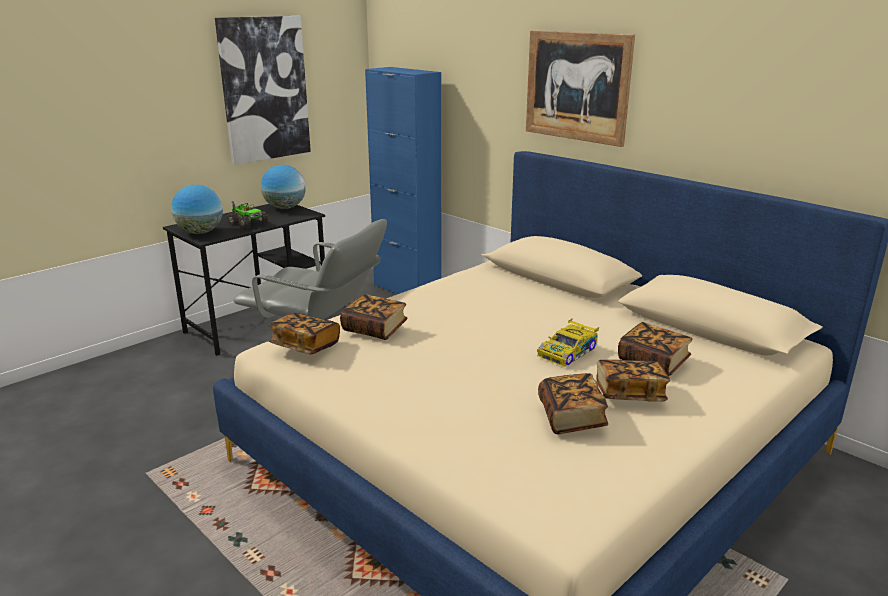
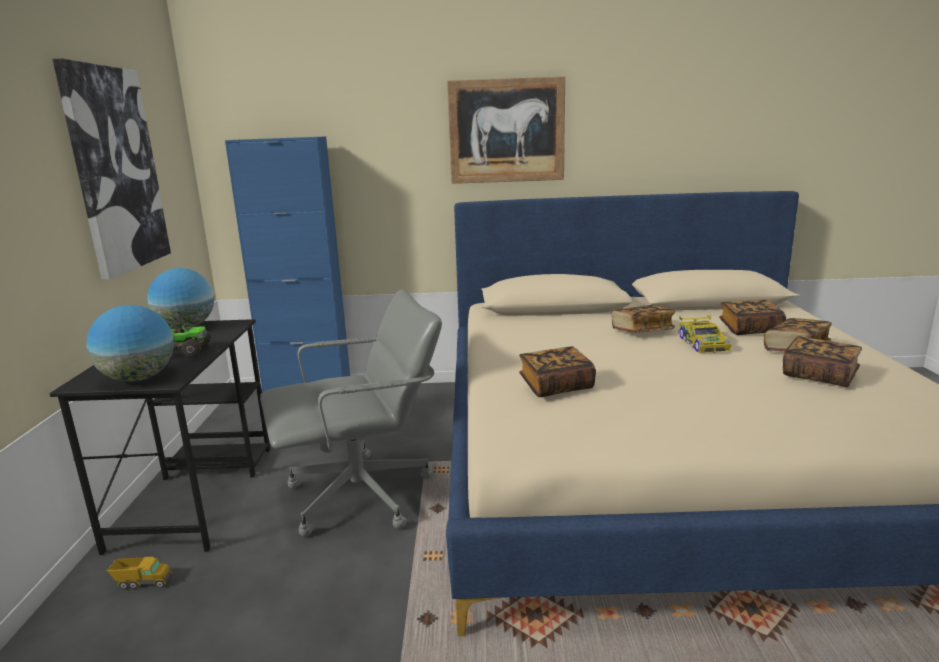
camera: 45 degrees left, 5 degrees down
book [269,313,340,354] -> book moved to [612,305,675,333]
none -> toy truck [107,557,172,589]

